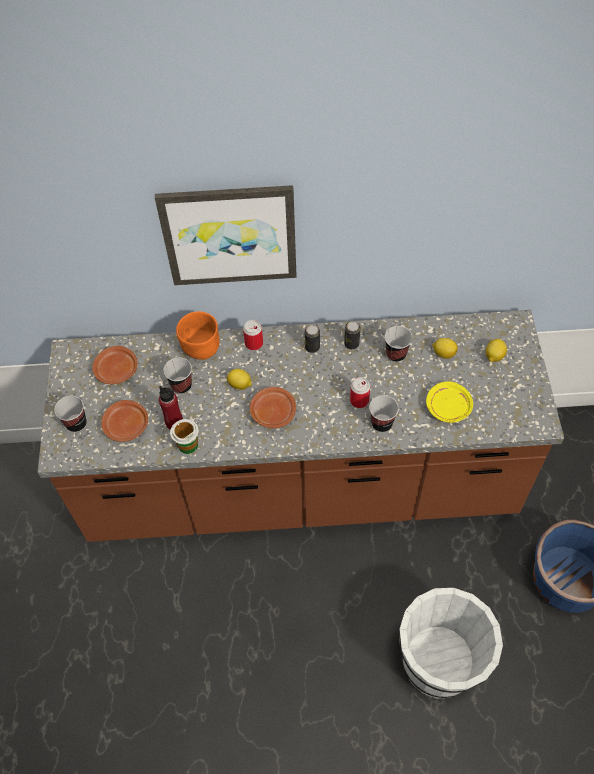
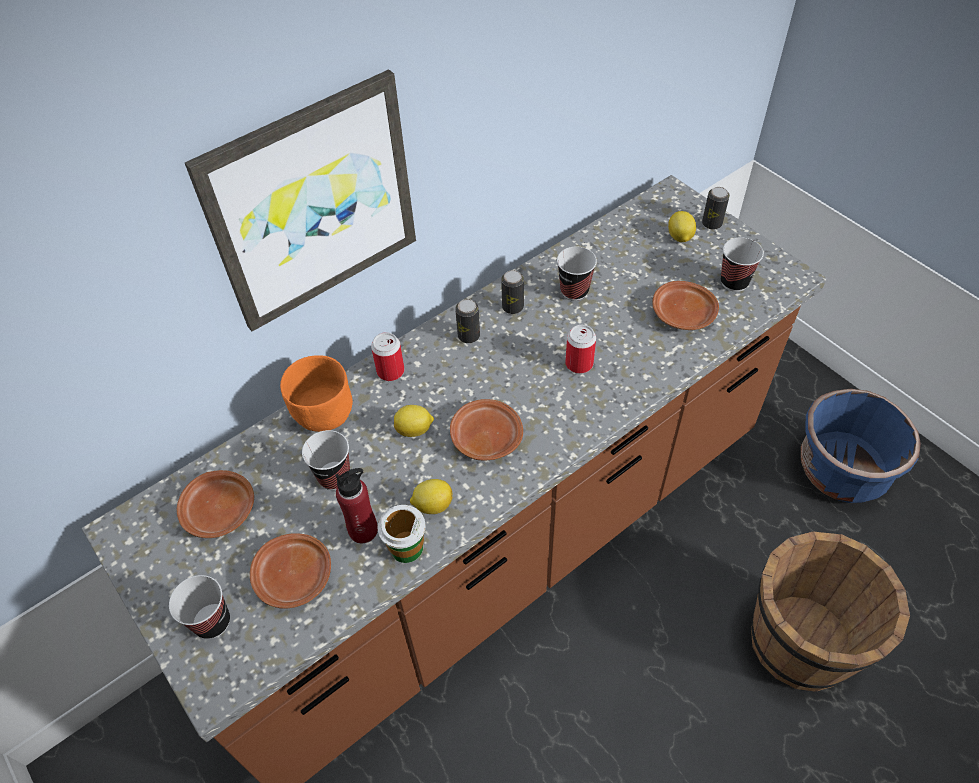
camera: 35 degrees left, 5 degrees down
cup [369,395,399,432] -> cup moved to [721,237,764,292]
white bucket [399,588,503,699] -> brown bucket [751,531,910,692]
yellow plate [426,381,473,423] -> brown plate [652,281,719,330]
lemon [433,338,458,359] -> lemon moved to [410,479,452,514]
none -> can [702,187,730,230]

